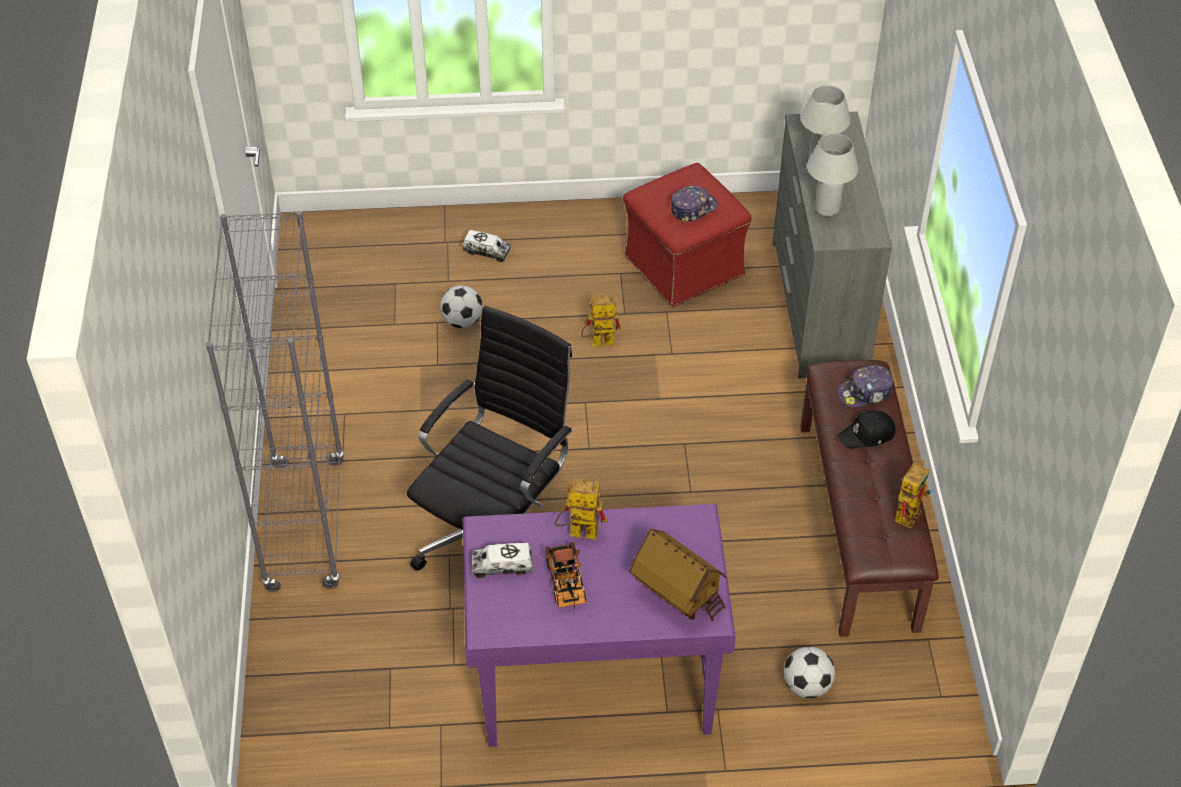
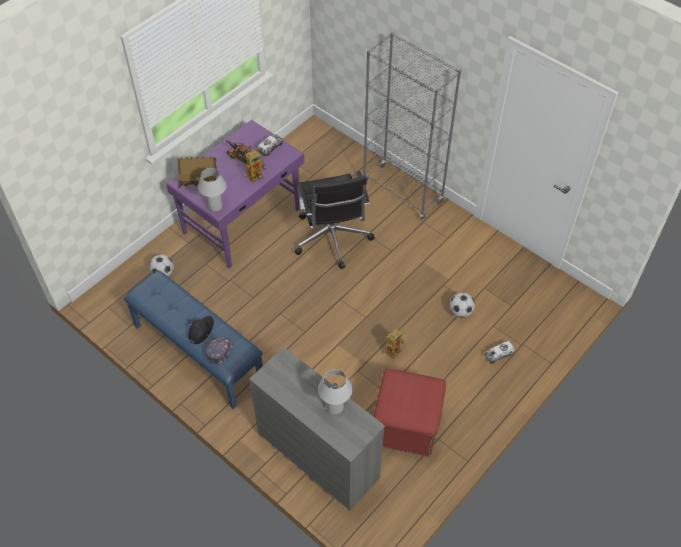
camera: 135 degrees right, 5 degrees up
cap [671,186,718,223] -> none
brown bench [800,360,939,637] -> blue bench [124,270,263,409]
white table lamp [807,133,859,216] -> white table lamp moved to [198,168,227,211]
toy robot [895,460,933,528] -> none

